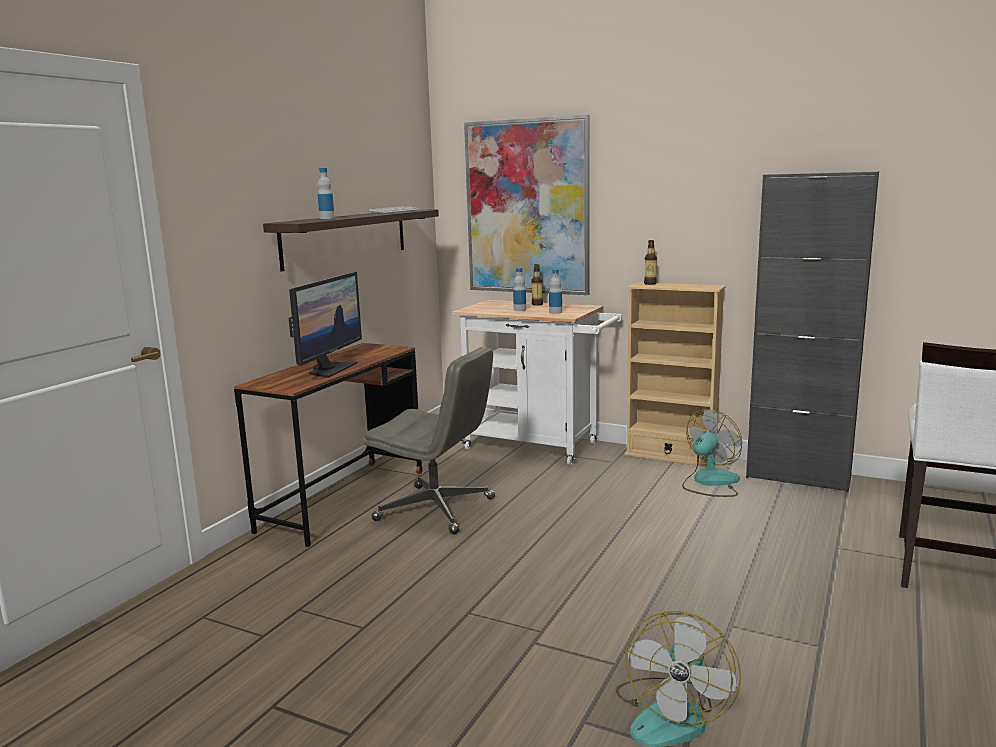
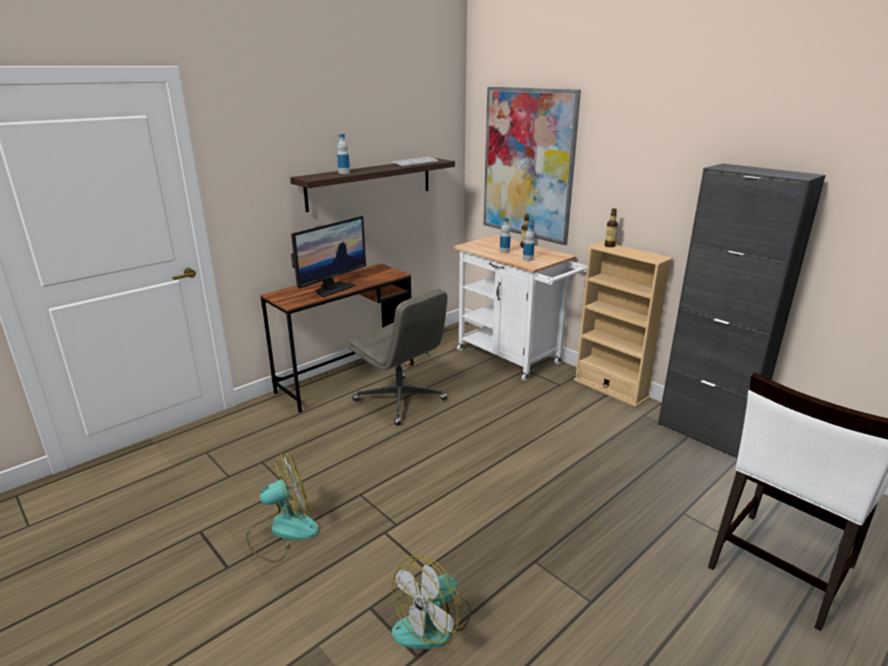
camera: 20 degrees right, 10 degrees up
fan [682,409,742,497] -> fan moved to [246,453,319,562]

